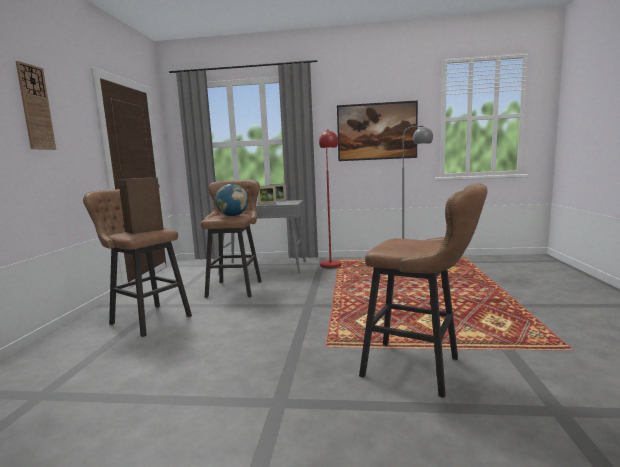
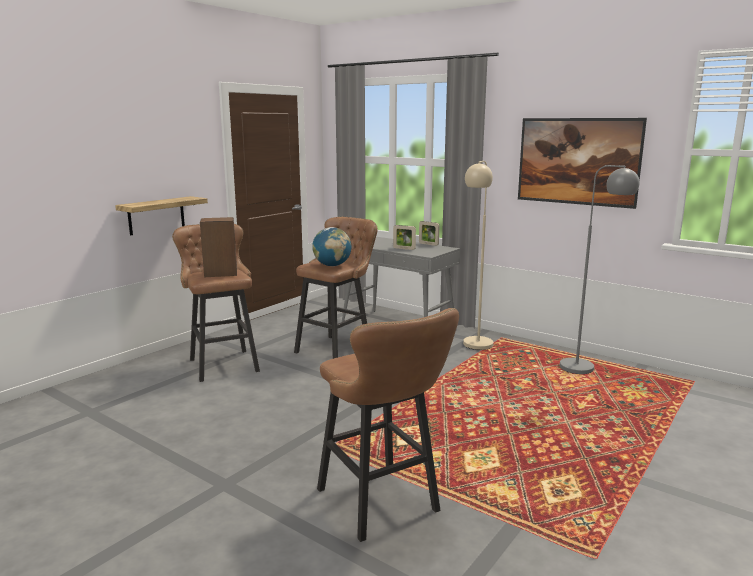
camera: 30 degrees right, 5 degrees up
wall clock [16,61,56,150] -> none
red floor lamp [319,129,341,268] -> beige floor lamp [463,161,494,350]
none -> shelf [115,196,208,236]

